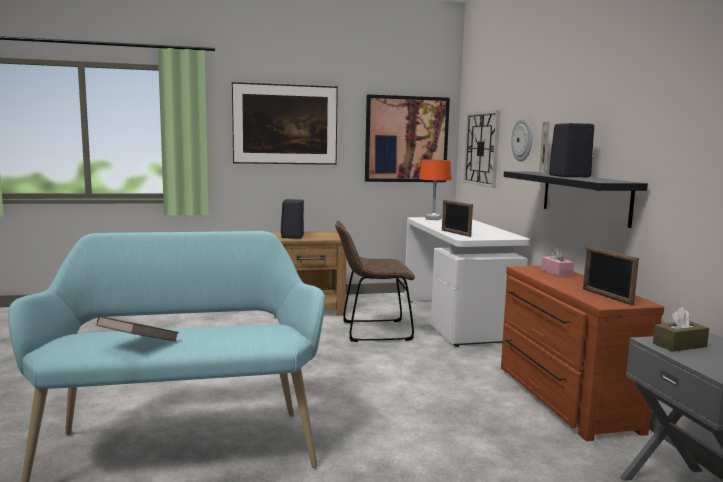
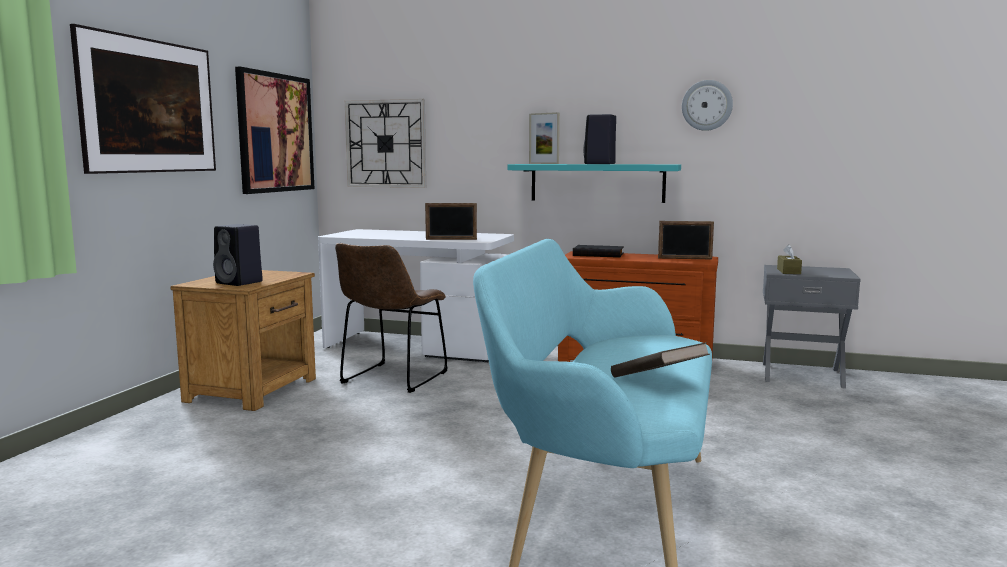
camera: 60 degrees left, 0 degrees up
orange table lamp [419,159,452,220] -> none
black shelf [504,171,648,228] -> turquoise shelf [507,164,681,203]
wall clock [511,119,532,161] -> wall clock moved to [682,80,733,131]
pink tissue box [541,247,574,277] -> black book [573,245,624,258]

